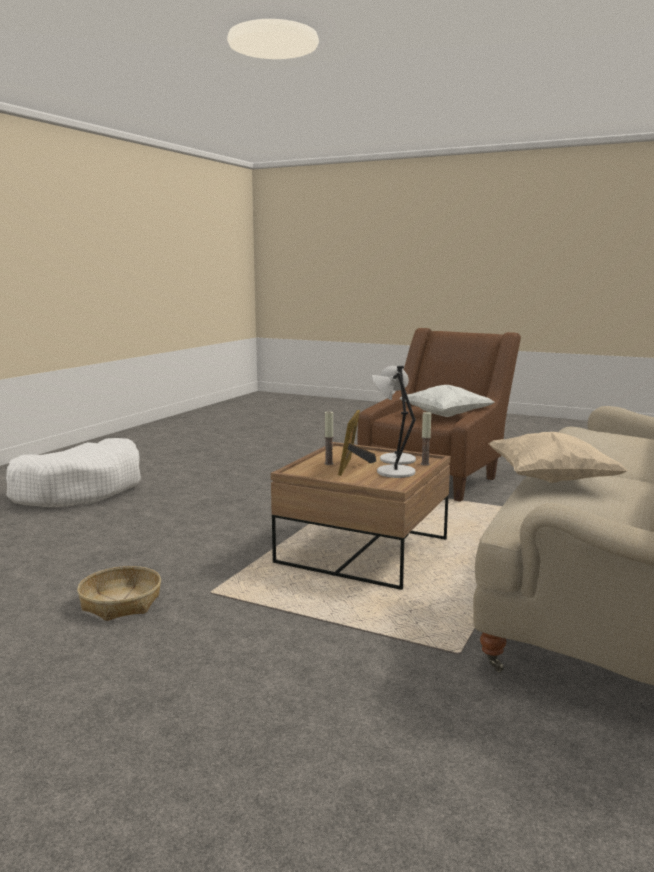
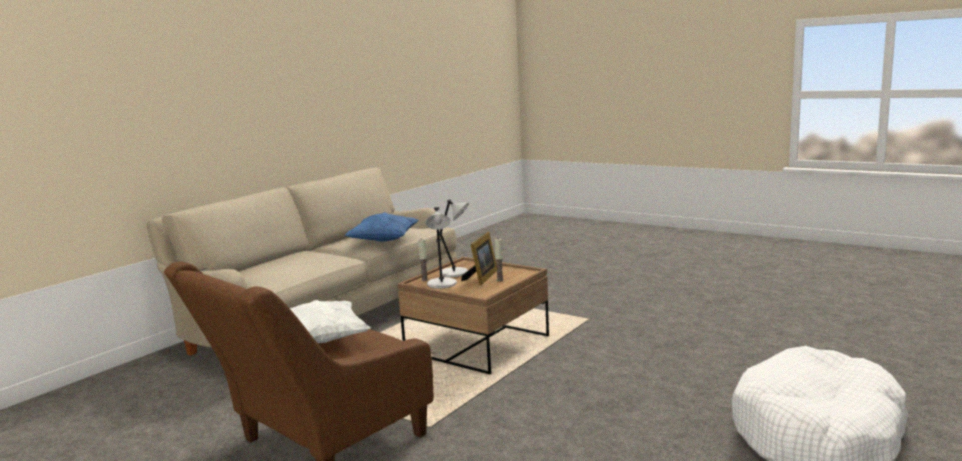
camera: 170 degrees left, 0 degrees up
basket [77,566,161,621] -> none
beige pillow [488,432,629,483] -> blue pillow [345,212,418,242]

